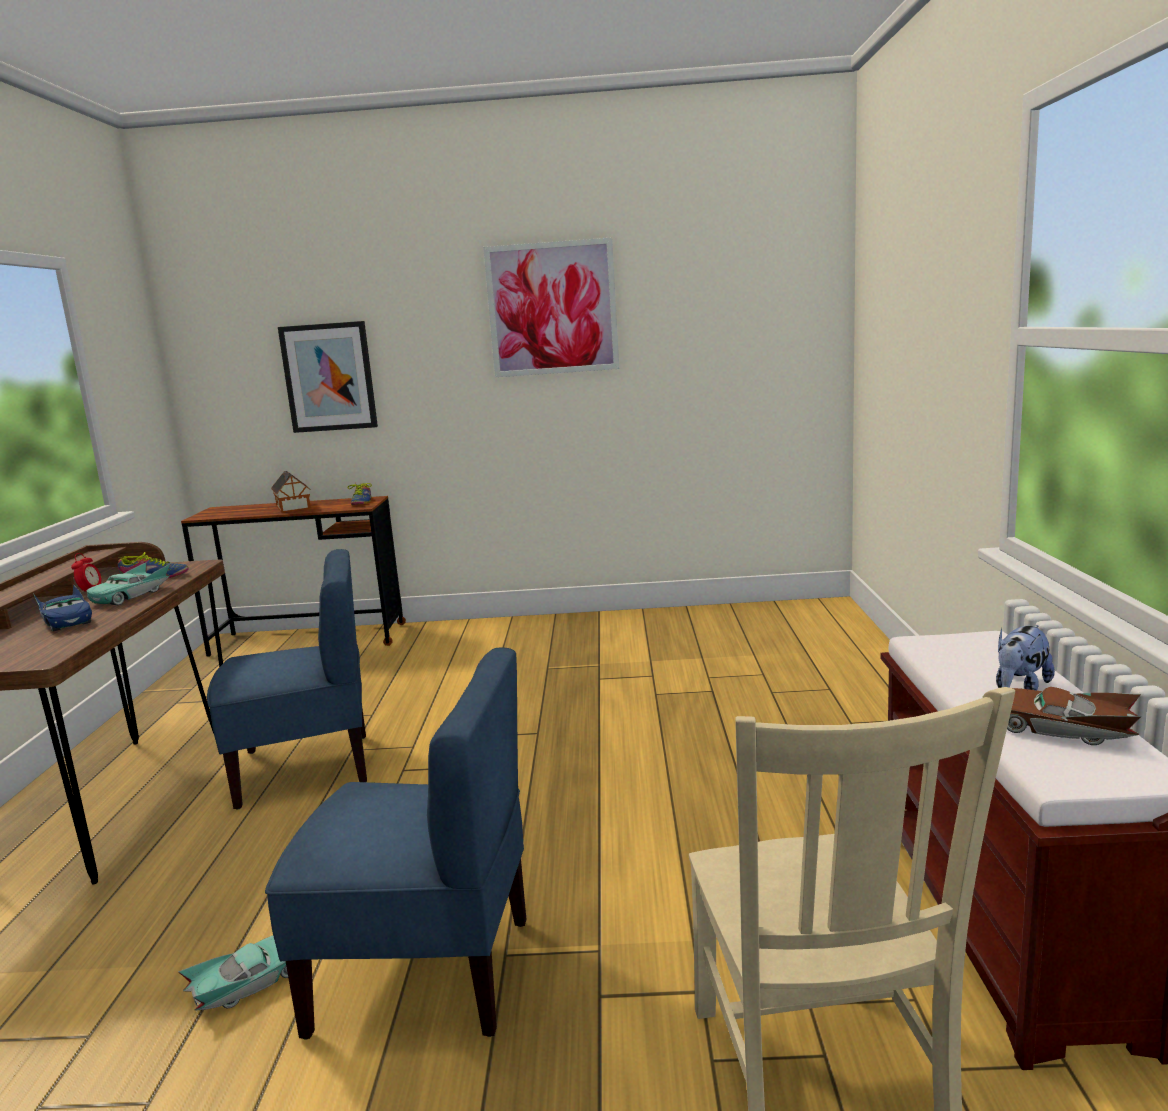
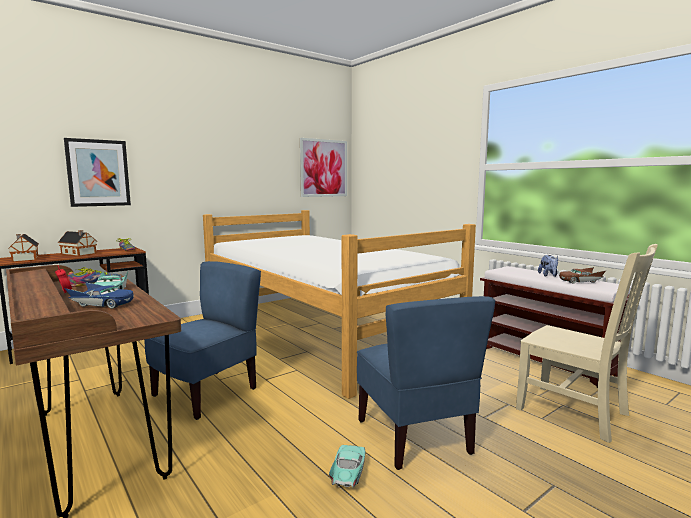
camera: 40 degrees left, 5 degrees down
blue chair [265,647,526,1040] -> blue chair turned 105 degrees clockwise [357,296,495,470]
picture [483,238,619,377] -> picture moved to [300,138,347,197]
none -> toy house [8,234,39,262]
none -> bed [203,210,476,399]

